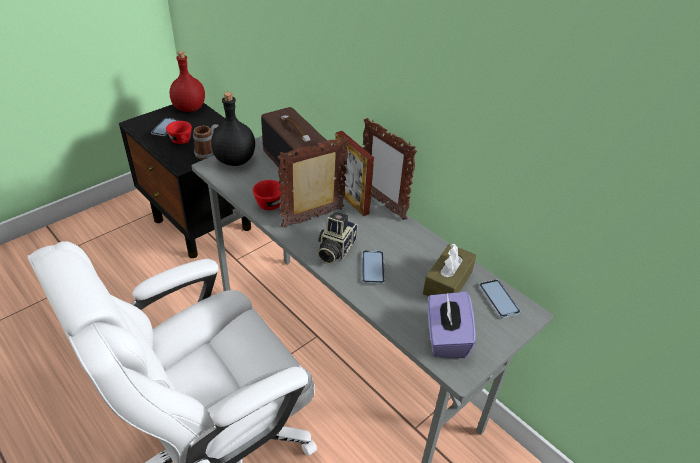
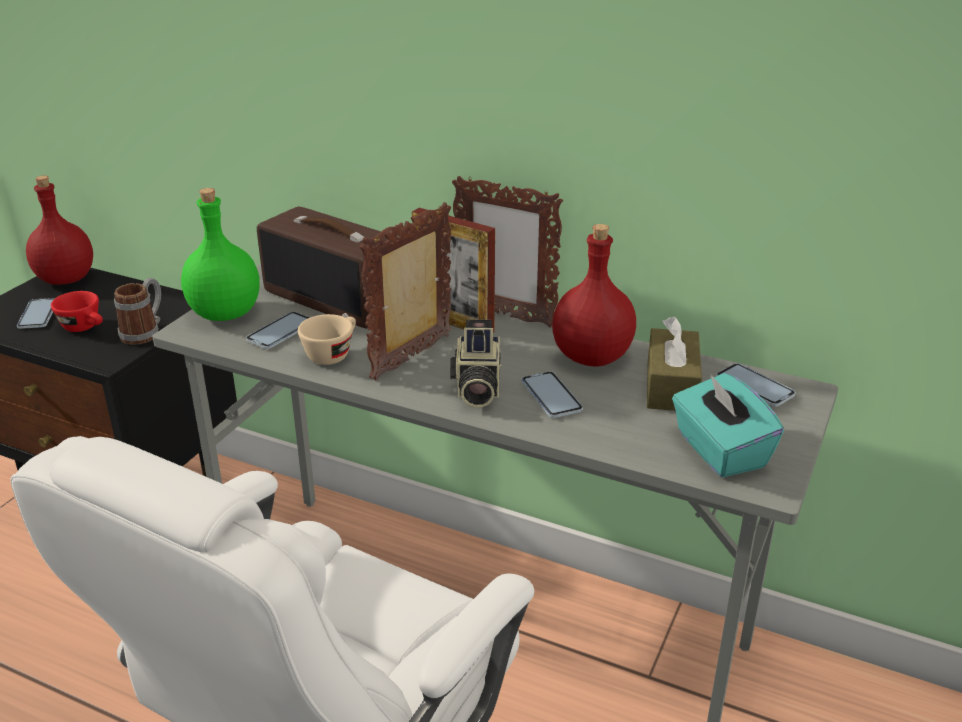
camera: 20 degrees left, 10 degrees down
black bottle [211,92,255,166] -> green bottle [181,188,260,321]
red cup [253,180,285,210] -> beige cup [298,314,356,365]
purple tissue box [428,292,475,358] -> turquoise tissue box [672,373,784,477]
none -> phone [246,312,310,349]
none -> red bottle [552,224,636,367]

